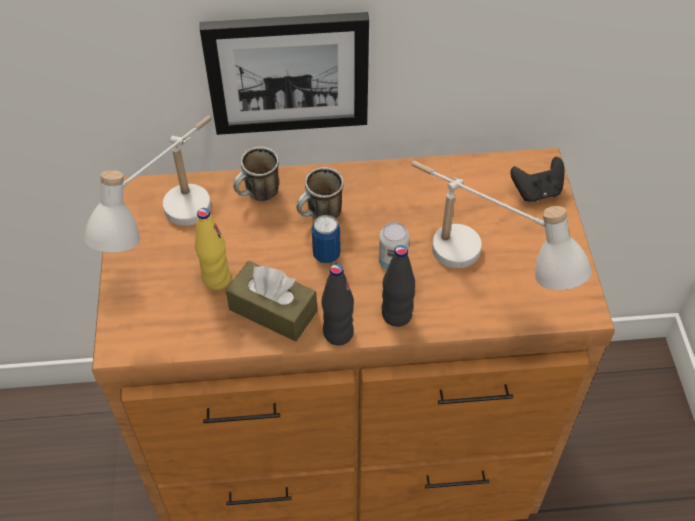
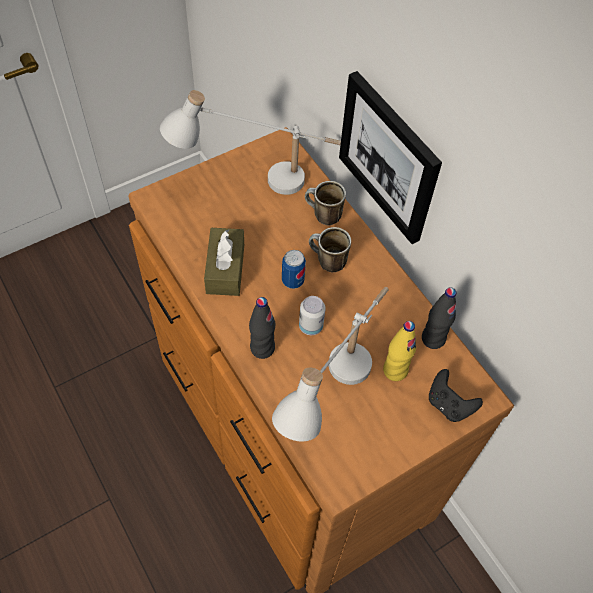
camera: 60 degrees right, 5 degrees up
yellow bottle [195,208,231,290] -> yellow bottle moved to [383,321,416,381]
black bottle [321,264,354,345] -> black bottle moved to [422,287,457,349]

